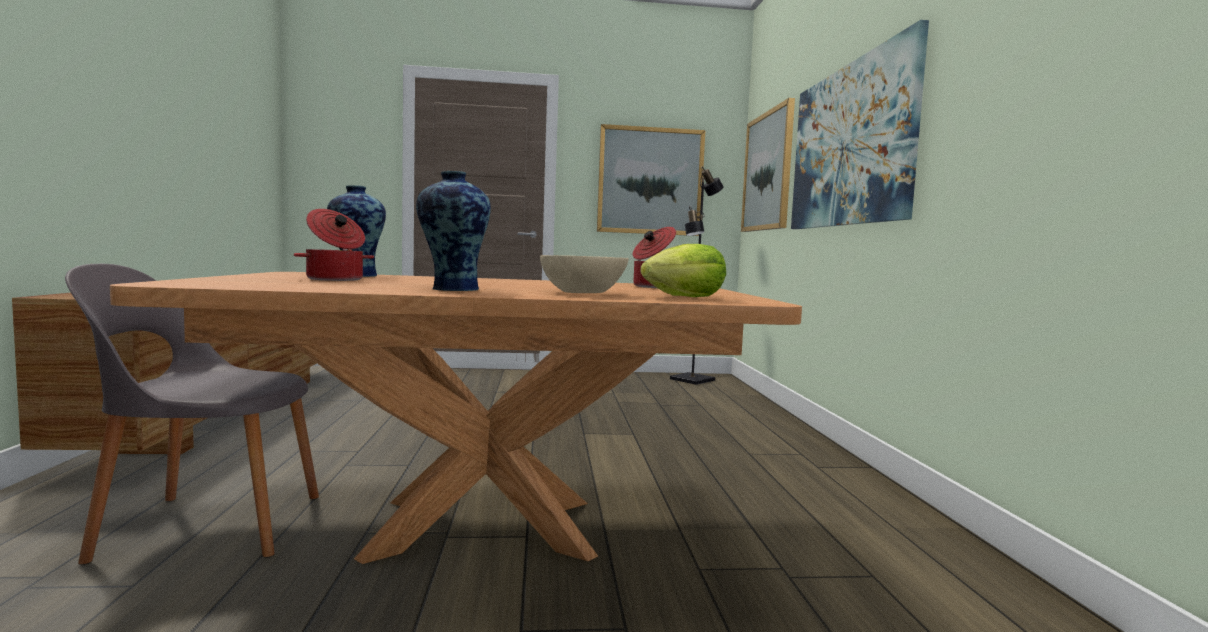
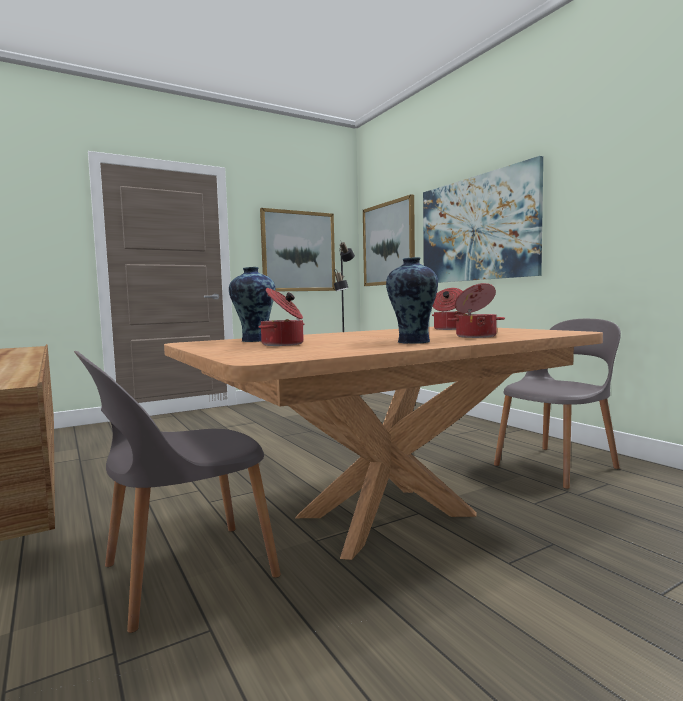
camera: 25 degrees left, 0 degrees up
beige bowl [540,255,629,293] -> cooking pot [448,283,505,338]
lettuce [641,244,726,297] -> none
none -> grey chair [494,319,621,489]

